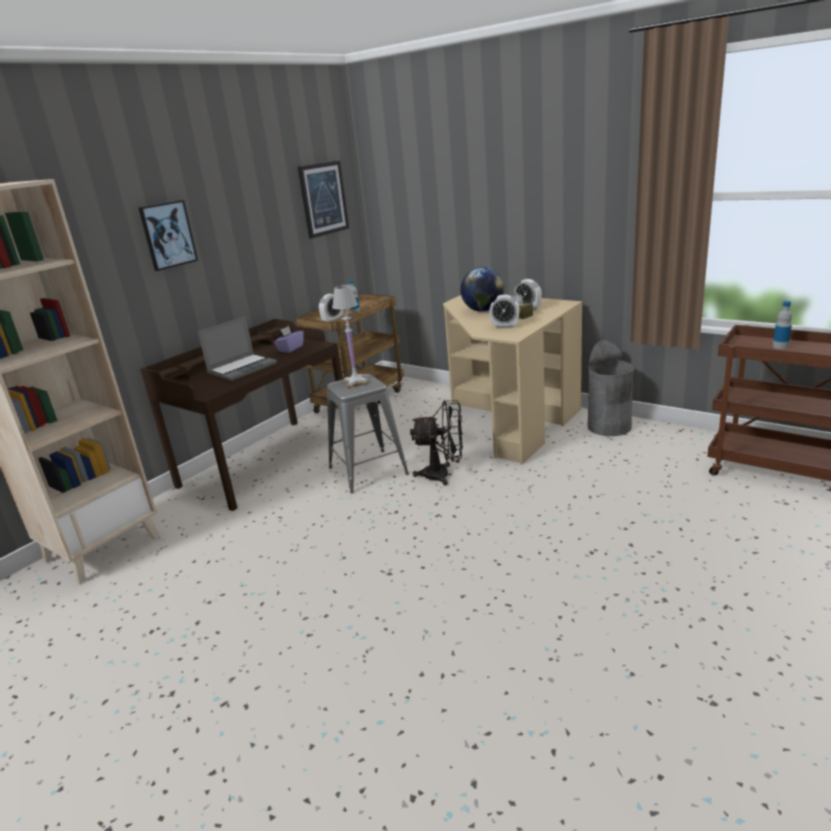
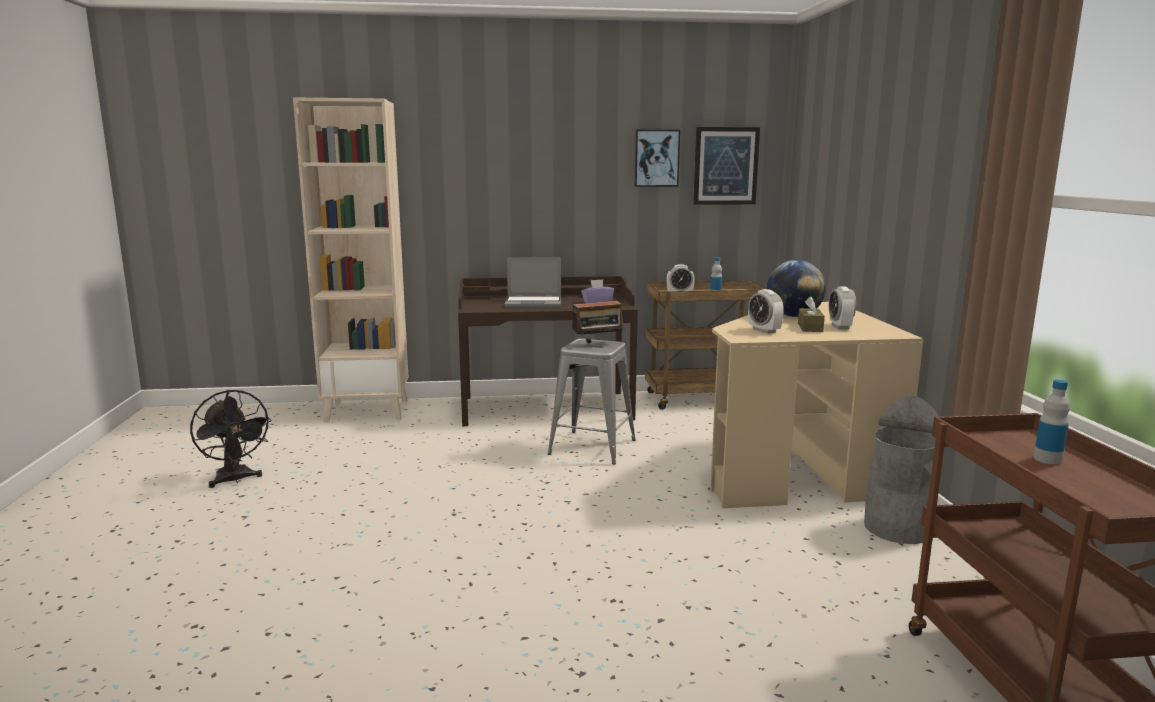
camera: 45 degrees right, 10 degrees down
picture [138,200,198,271] -> picture moved to [635,129,680,187]
white table lamp [332,285,369,387] -> radio [572,295,626,343]
black fan [410,400,463,486] -> black fan moved to [190,390,272,488]

